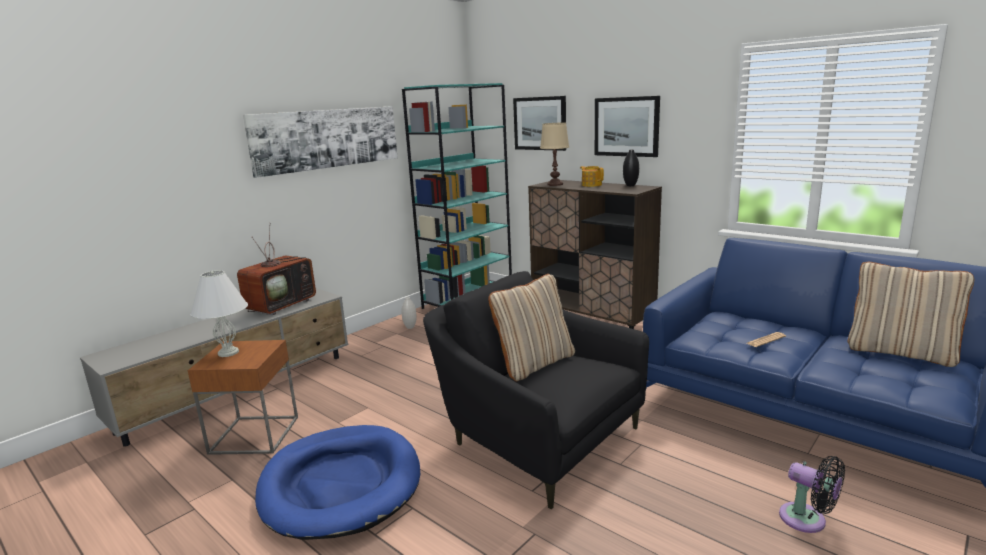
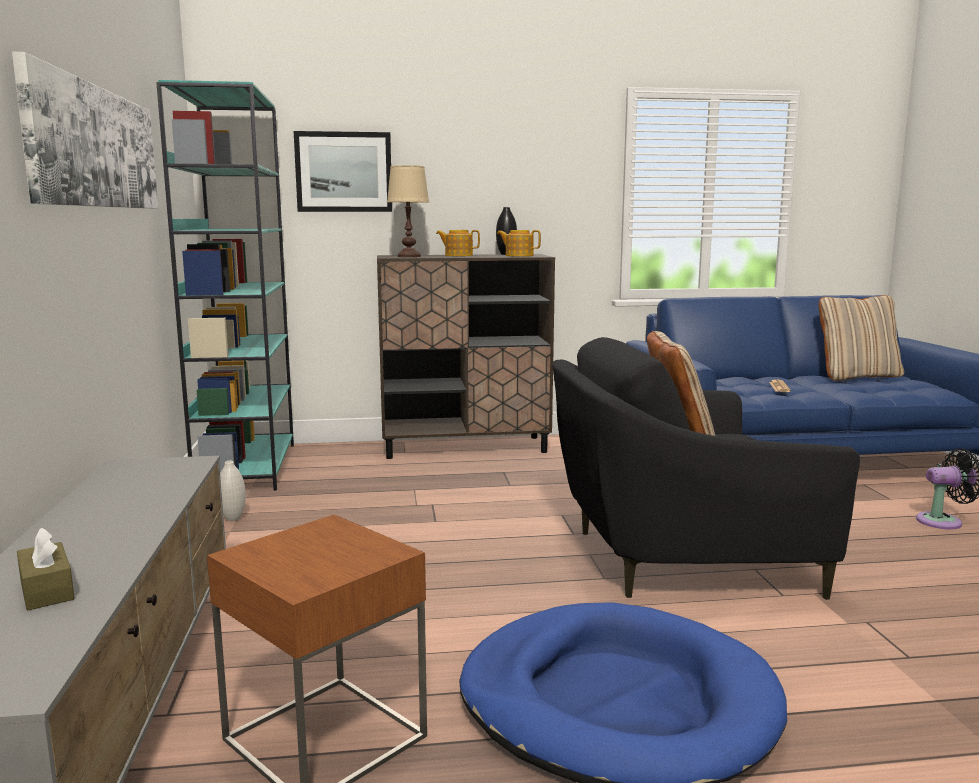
camera: 50 degrees left, 5 degrees down
white table lamp [190,270,248,357] -> none
television [237,223,316,315] -> none
picture [595,96,660,157] -> none
none -> brown tissue box [17,527,75,610]
none -> teapot [497,230,541,257]

